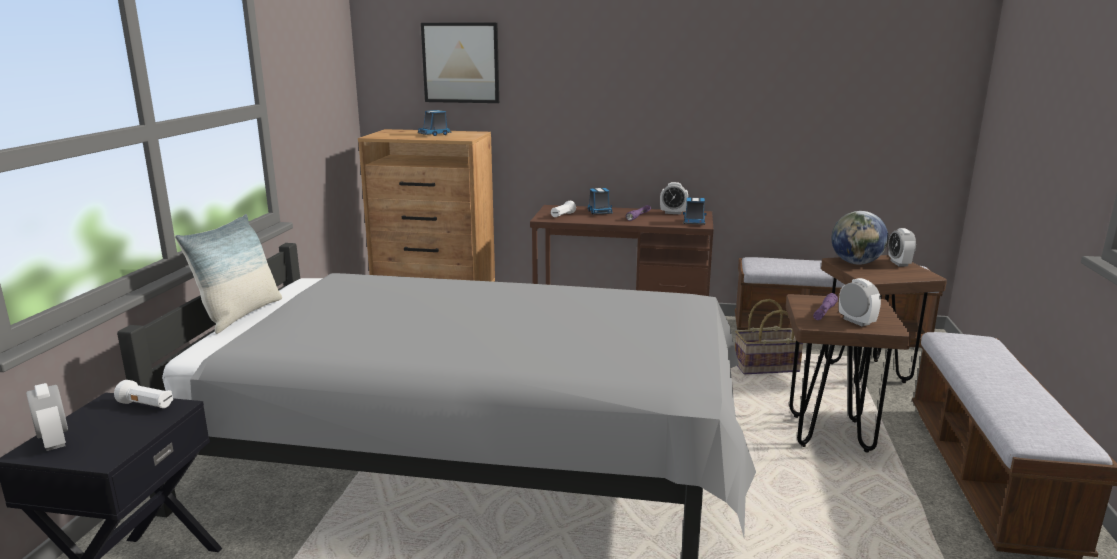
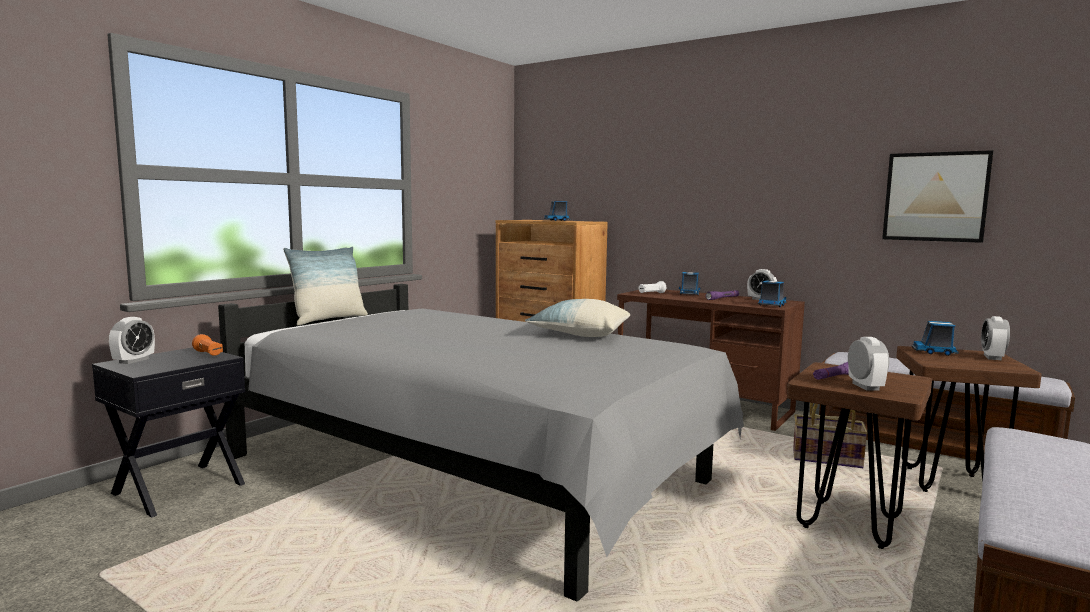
camera: 25 degrees right, 10 degrees down
alarm clock [26,383,68,451] -> alarm clock turned 150 degrees counterclockwise [109,317,155,364]
white flashlight [114,380,173,408] -> orange flashlight [192,334,223,356]
picture [421,23,499,103] -> picture moved to [882,150,993,243]
globe [831,211,888,265] -> toy truck [912,321,959,356]
none -> pillow [525,299,630,337]

